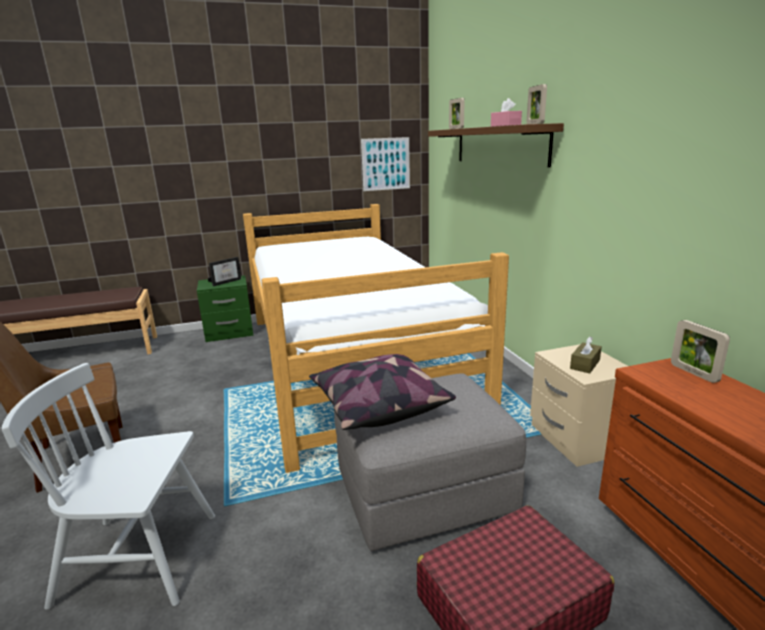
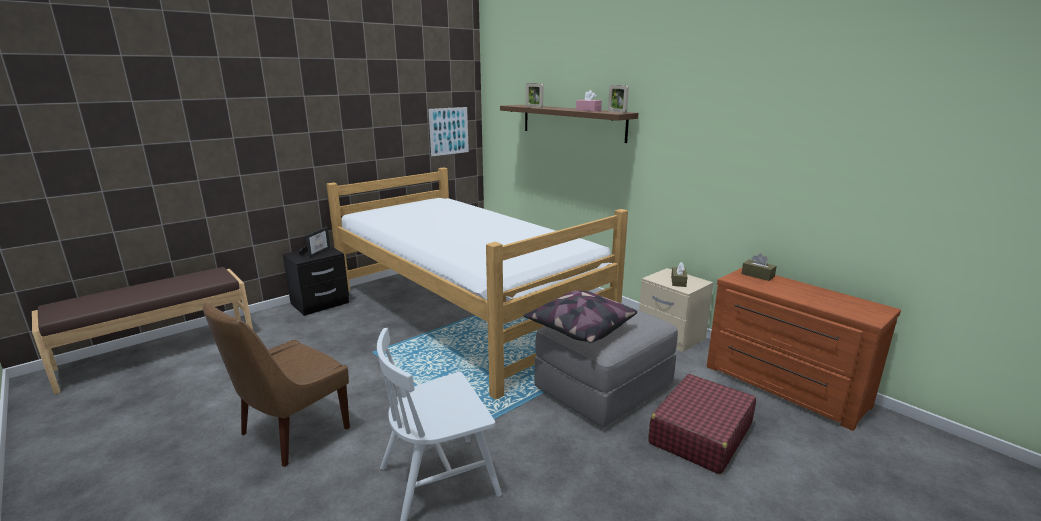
camera: 25 degrees left, 0 degrees up
green nightstand [197,275,253,342] -> black nightstand [283,246,349,316]
picture frame [671,320,730,383] -> brown tissue box [741,253,777,281]

